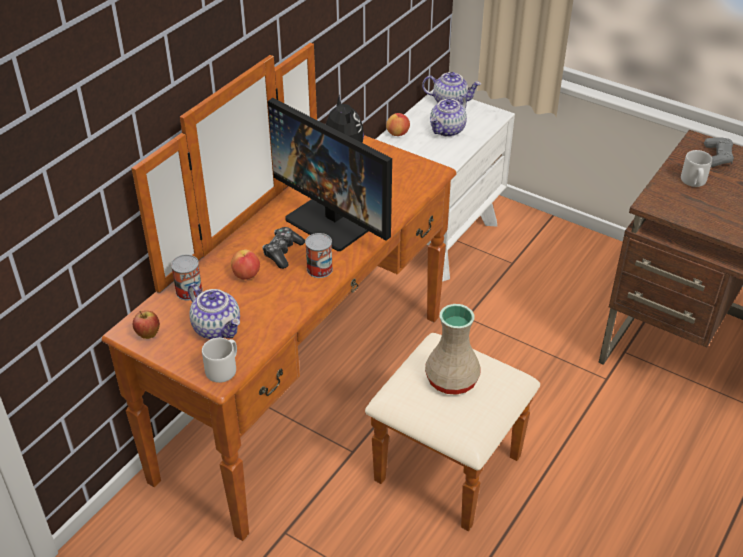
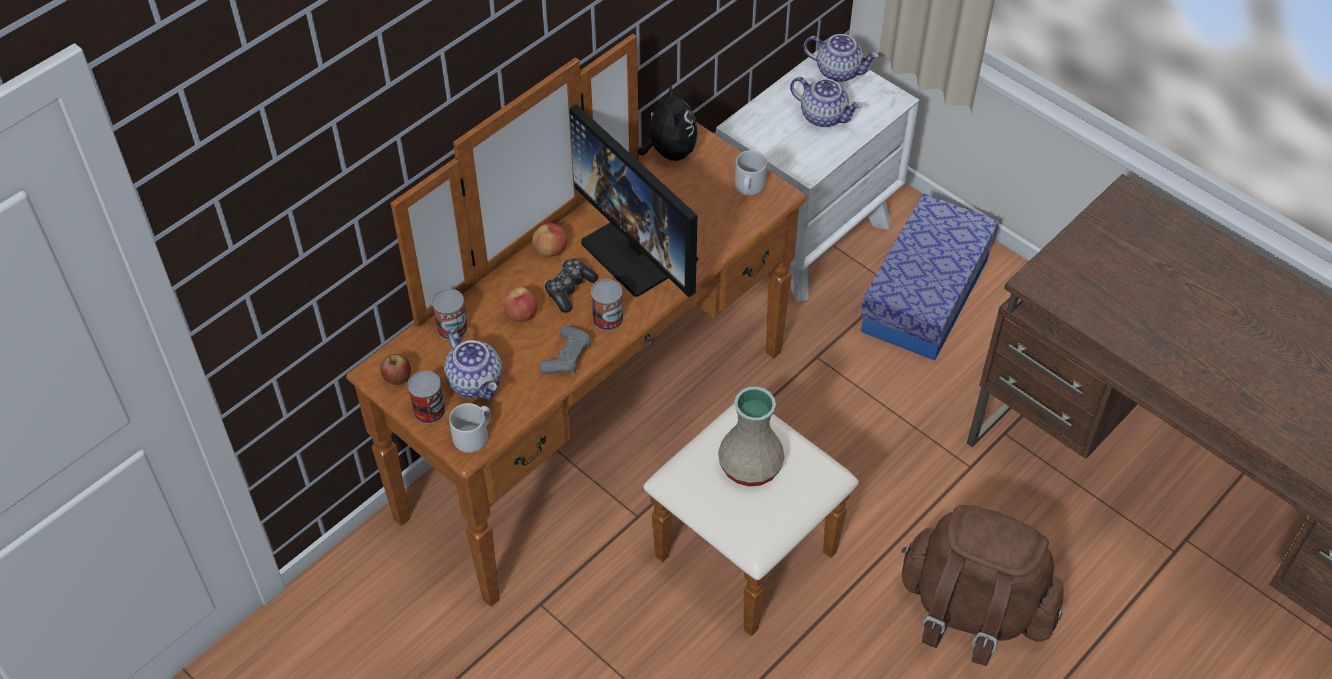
camera: 10 degrees right, 10 degrees up
apple [386,113,410,136] -> apple moved to [532,223,567,257]
teapot [430,95,467,137] -> teapot turned 105 degrees counterclockwise [790,77,862,127]
grey mug [681,150,712,187] -> grey mug moved to [735,150,767,196]
grey game controller [704,137,734,167] -> grey game controller moved to [539,325,591,374]
none -> can [408,371,446,424]
none -> storage box [860,193,999,361]
none -> brown backpack [901,505,1064,666]

